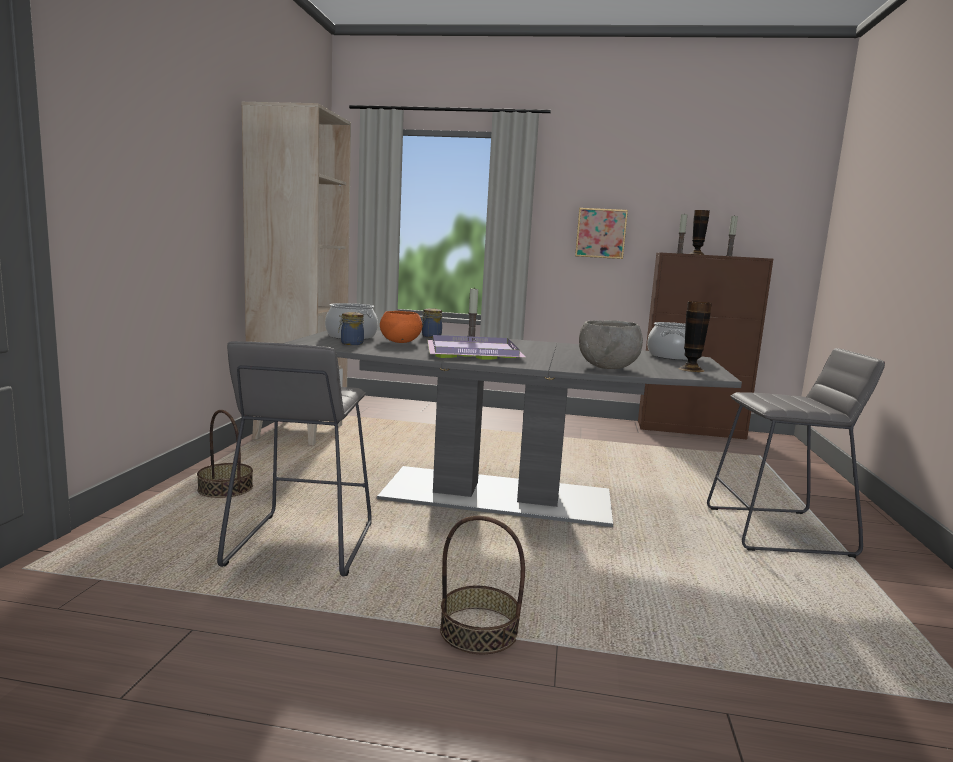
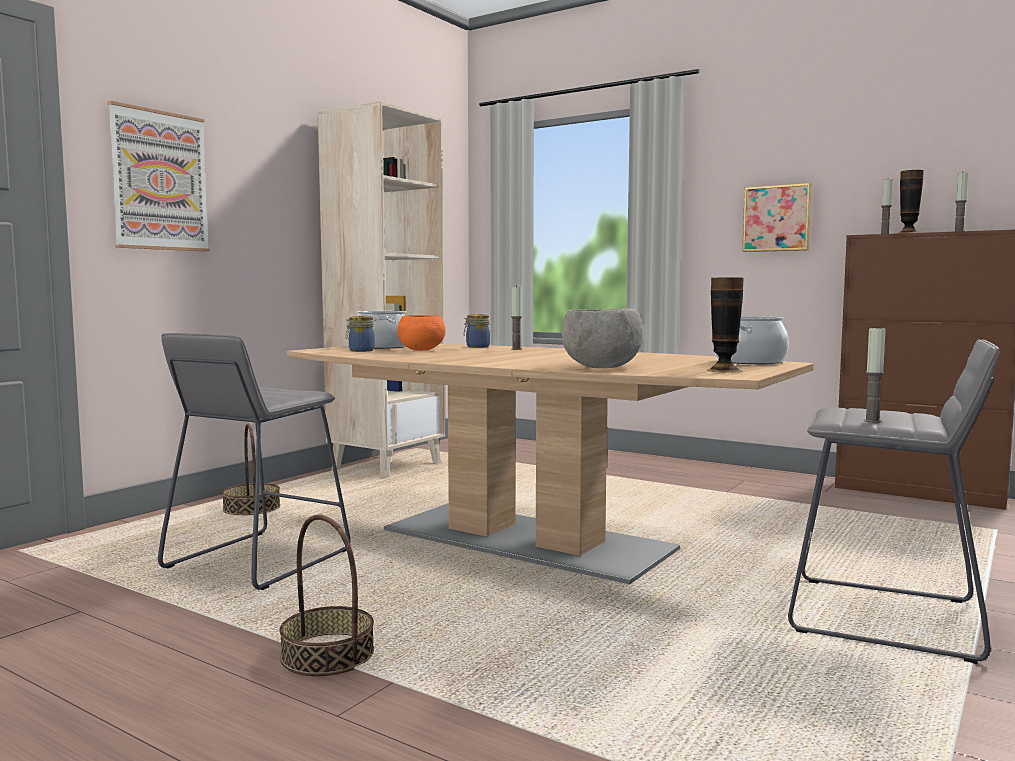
camera: 25 degrees right, 5 degrees down
grey dining table [285,330,742,527] -> brown dining table [287,344,814,584]
purple tray [427,335,525,359] -> none
none -> picture [108,101,210,252]
none -> candle [864,326,886,423]

